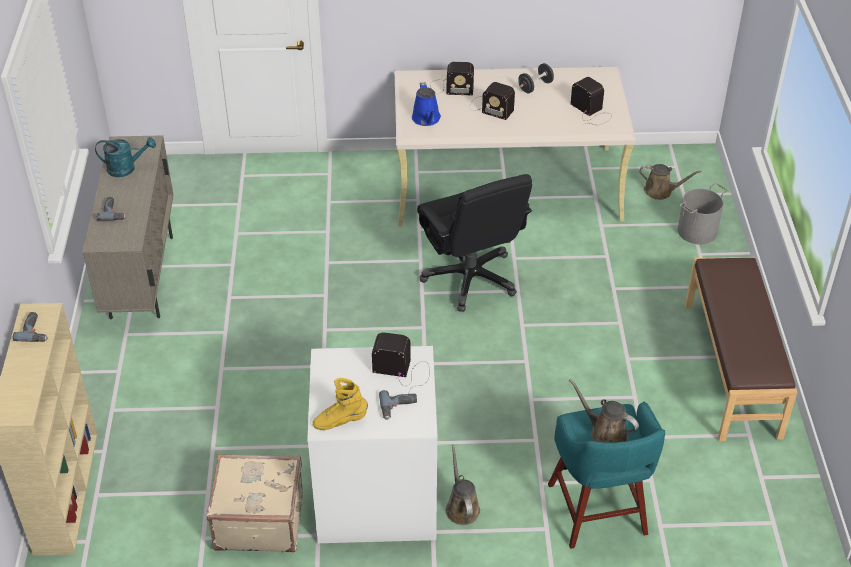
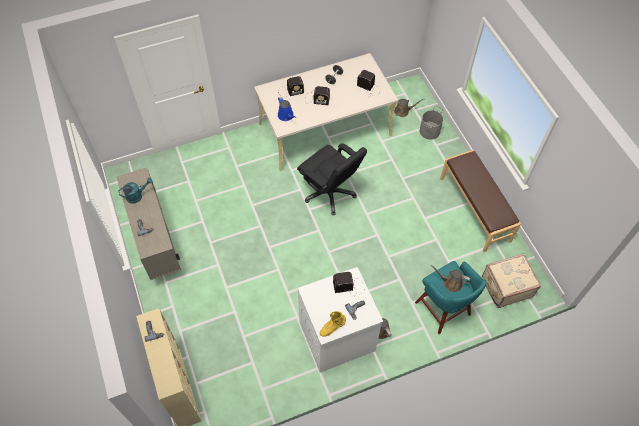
camera: 20 degrees left, 15 degrees up
beige suitcase [207,454,303,552] -> beige suitcase moved to [482,253,541,308]

